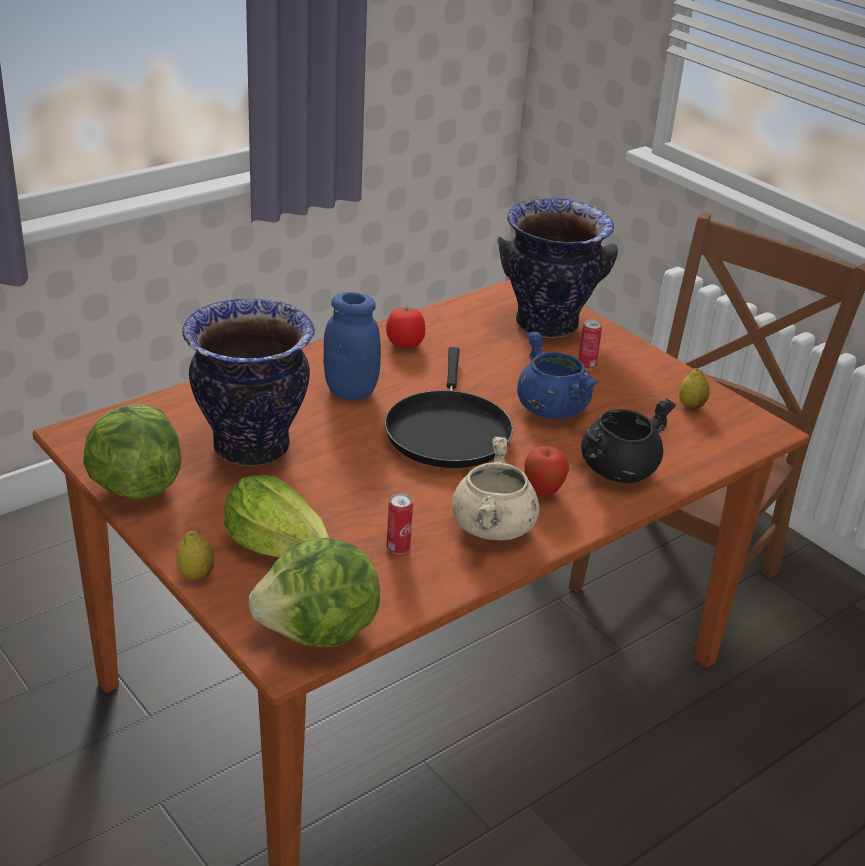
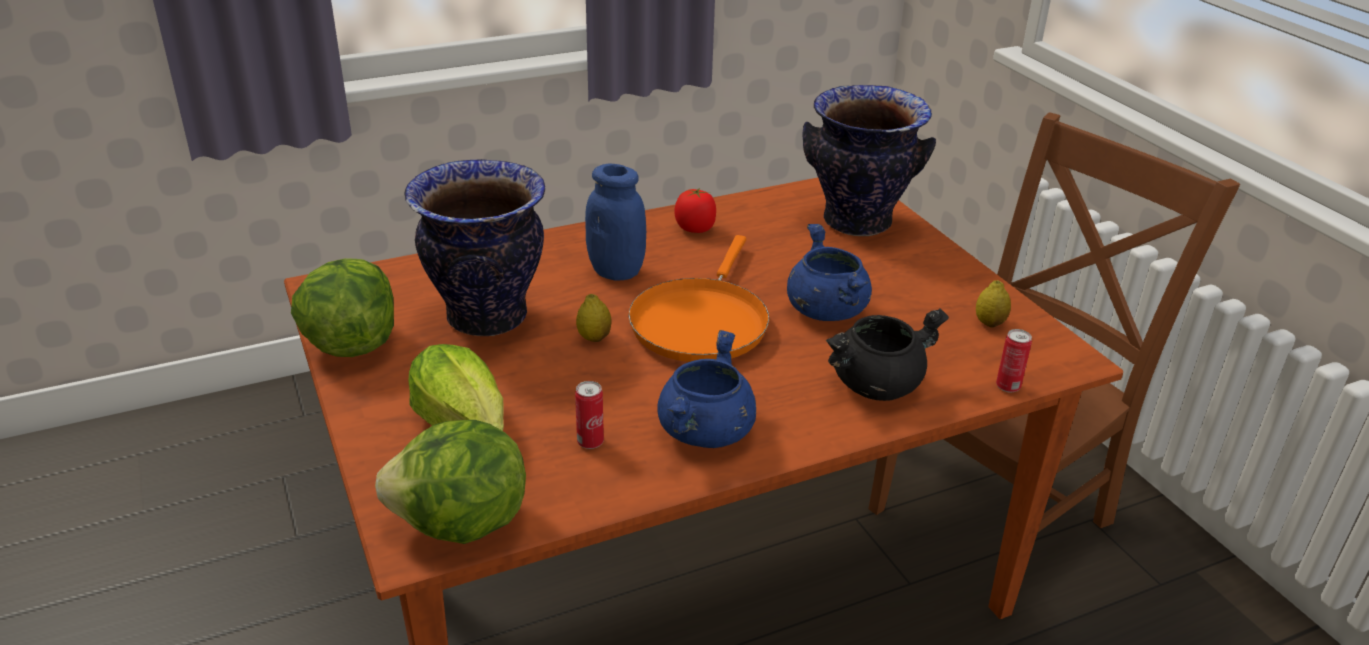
camera: 15 degrees right, 0 degrees up
lemon [177,531,214,580] -> lemon moved to [576,294,611,342]
black frying pan [385,347,513,468] -> orange frying pan [628,235,769,362]
beige cooking pot [452,436,540,540] -> blue cooking pot [657,330,756,448]
apple [524,446,569,496] -> none
can [578,320,602,370] -> can moved to [996,329,1032,393]

